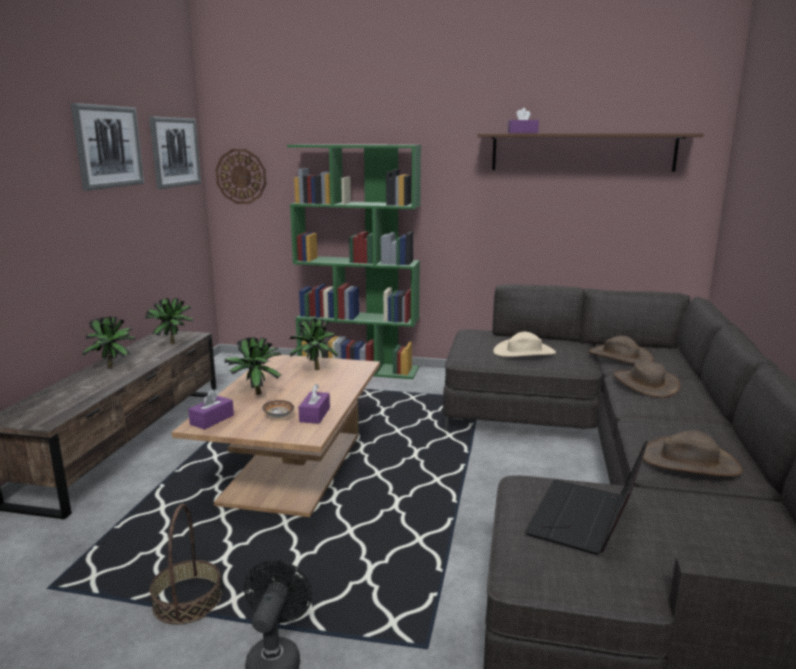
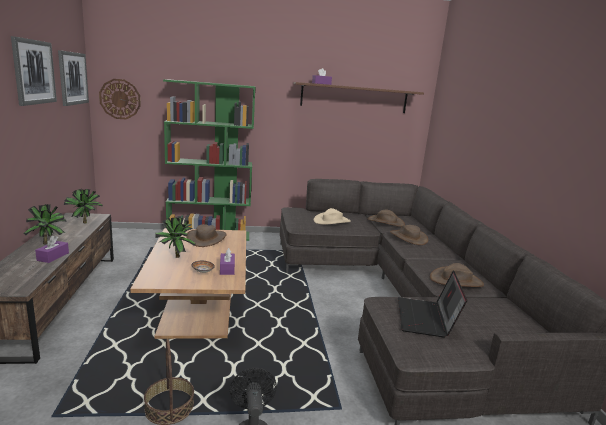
camera: 20 degrees left, 0 degrees up
purple tissue box [188,389,234,430] -> purple tissue box moved to [35,236,69,263]
potted plant [289,318,338,370] -> brown hat [186,224,227,247]

